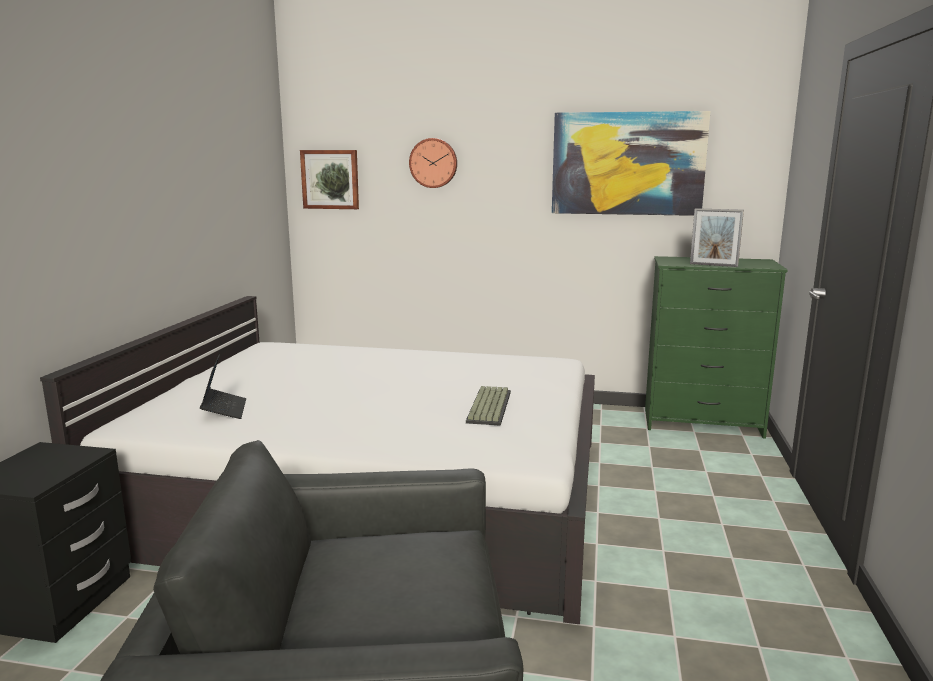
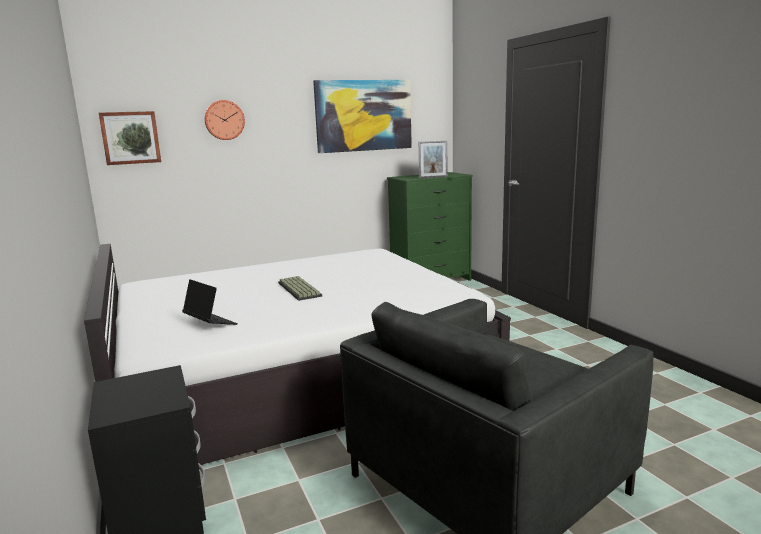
camera: 35 degrees left, 0 degrees up
keyboard [466,386,511,426] -> keyboard moved to [278,276,322,301]

